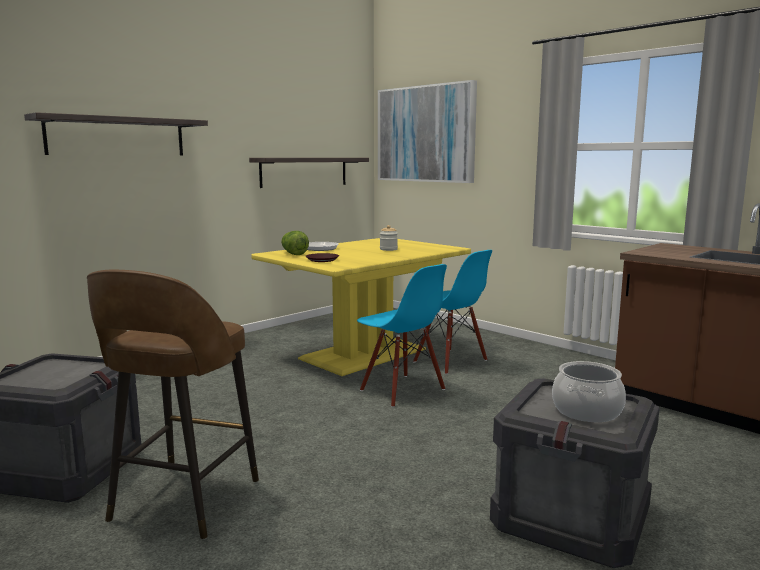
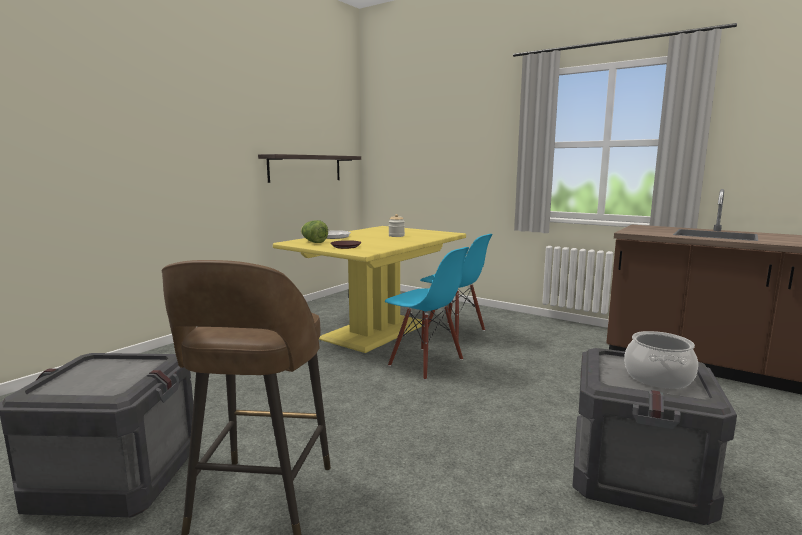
camera: 10 degrees left, 0 degrees up
shelf [24,112,208,155] -> none
picture [378,80,477,183] -> none

